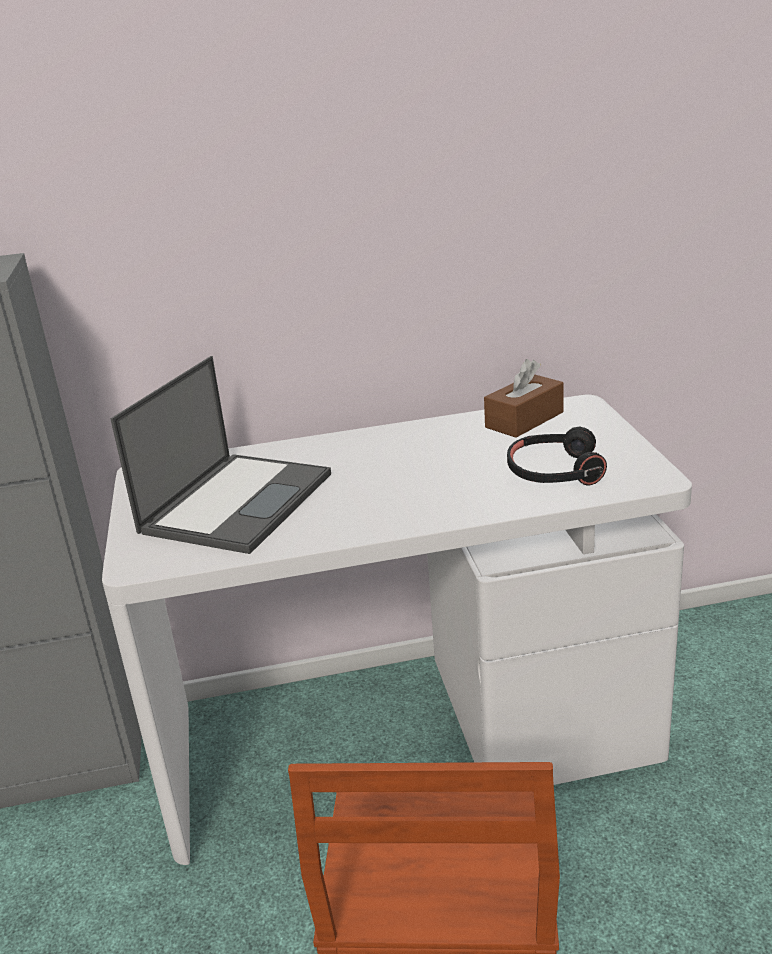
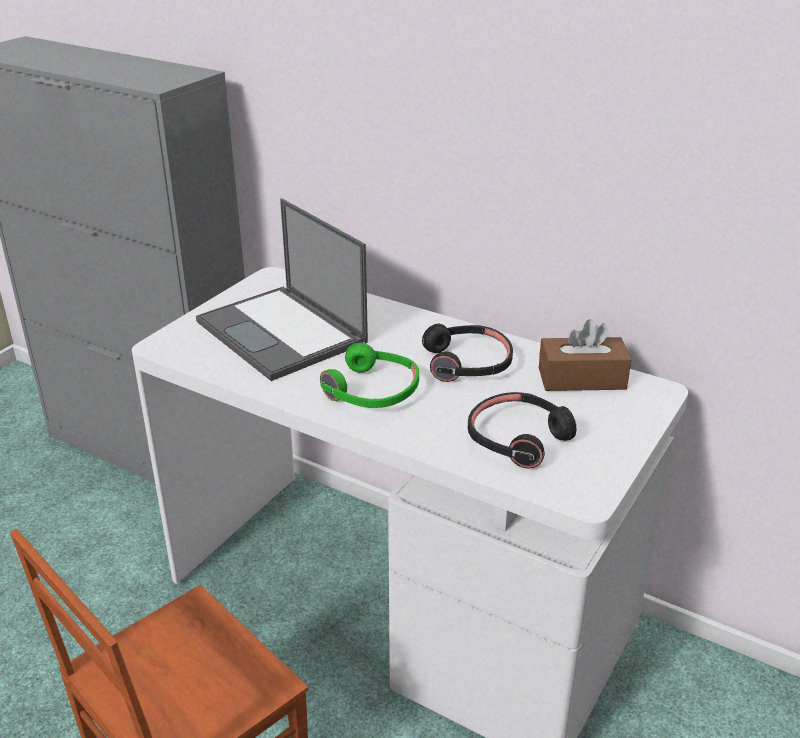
camera: 40 degrees right, 5 degrees up
laptop [110,356,331,554] -> laptop turned 75 degrees clockwise [196,198,368,381]
none -> green headphones [320,343,419,408]
none -> black headphones [422,324,513,382]

